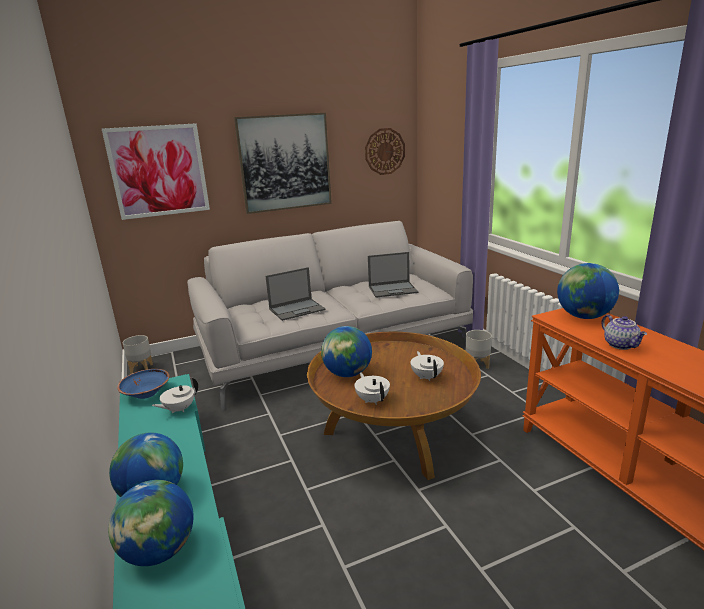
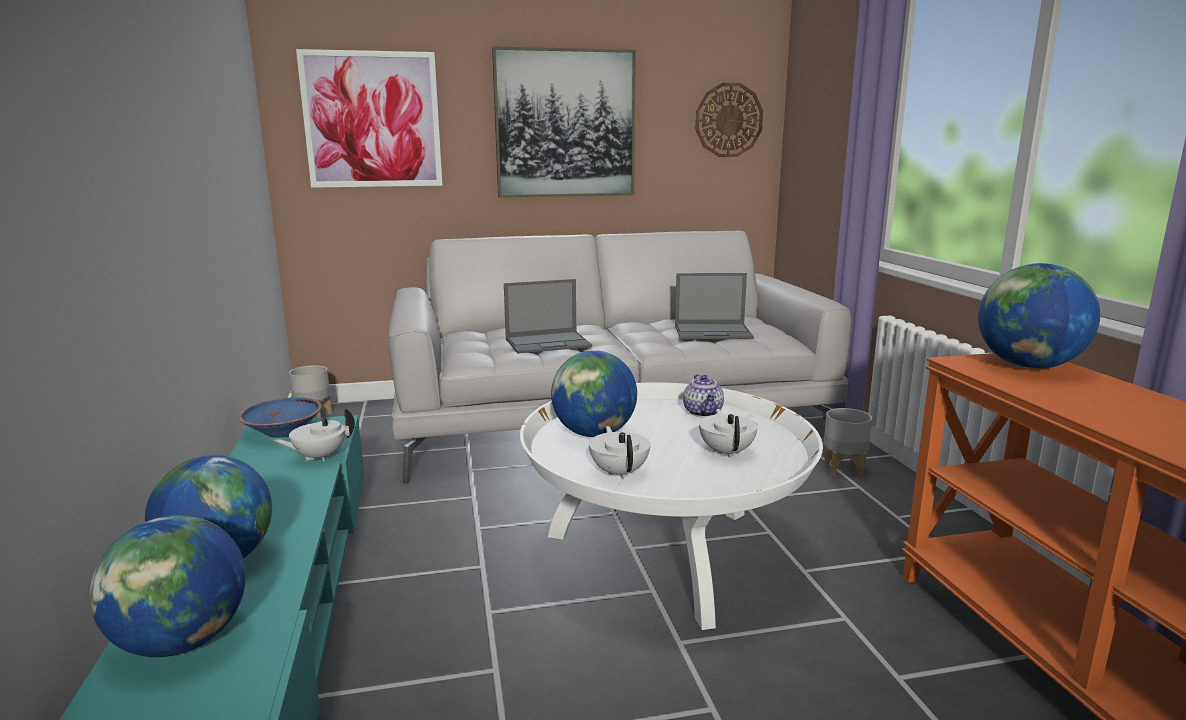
camera: 10 degrees right, 5 degrees down
brown coffee table [307,332,481,480] -> white coffee table [520,383,823,630]
teapot [601,315,647,350] -> teapot moved to [683,374,724,417]

